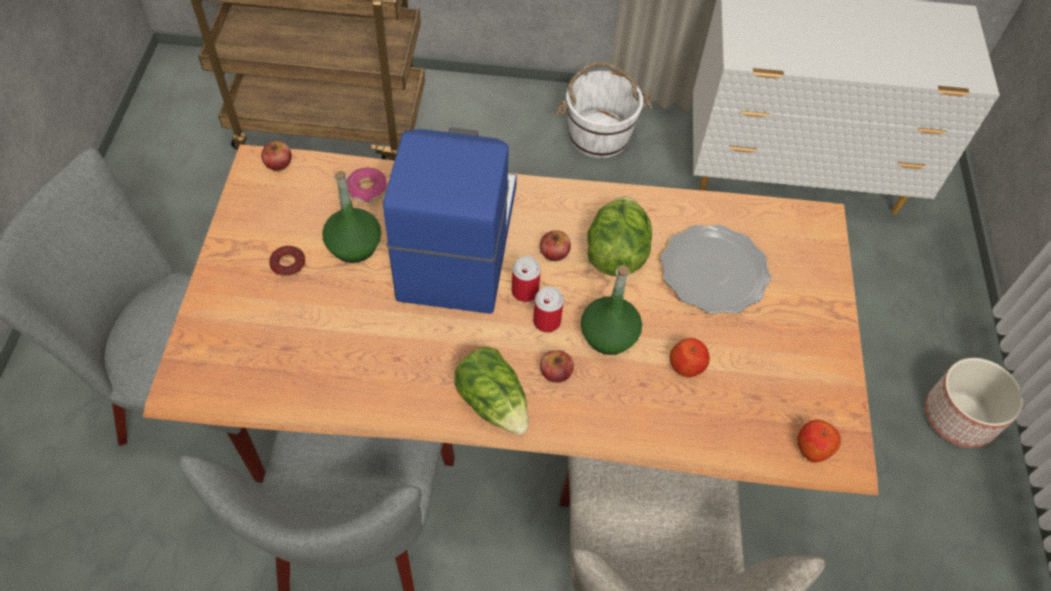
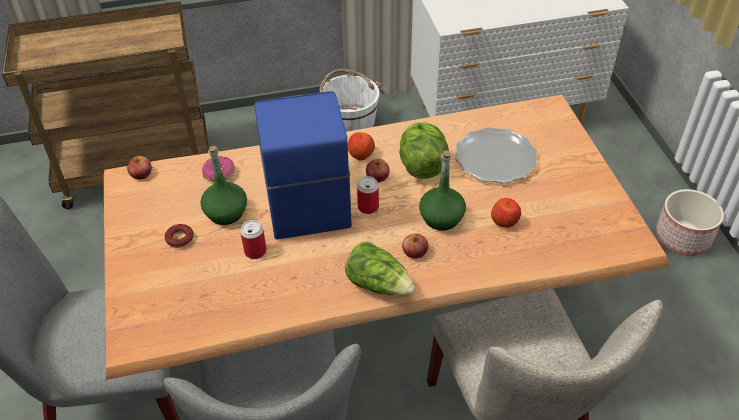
camera: 15 degrees left, 10 degrees down
can [533,286,564,333] -> can moved to [240,220,266,259]
apple [797,420,841,462] -> apple moved to [348,132,375,161]

